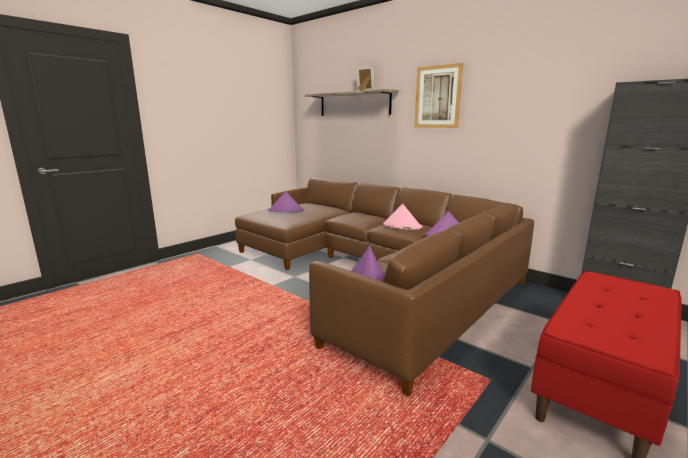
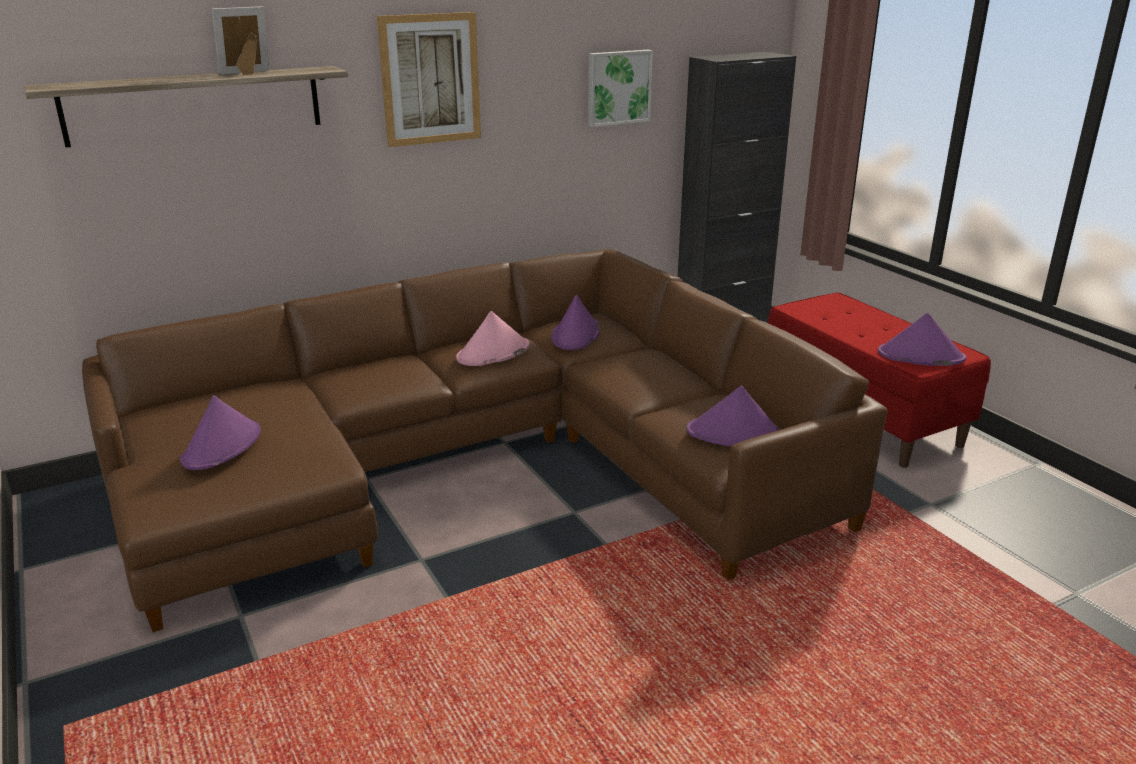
camera: 70 degrees left, 10 degrees up
none -> picture [588,50,653,127]
none -> purple hat [878,313,966,366]

